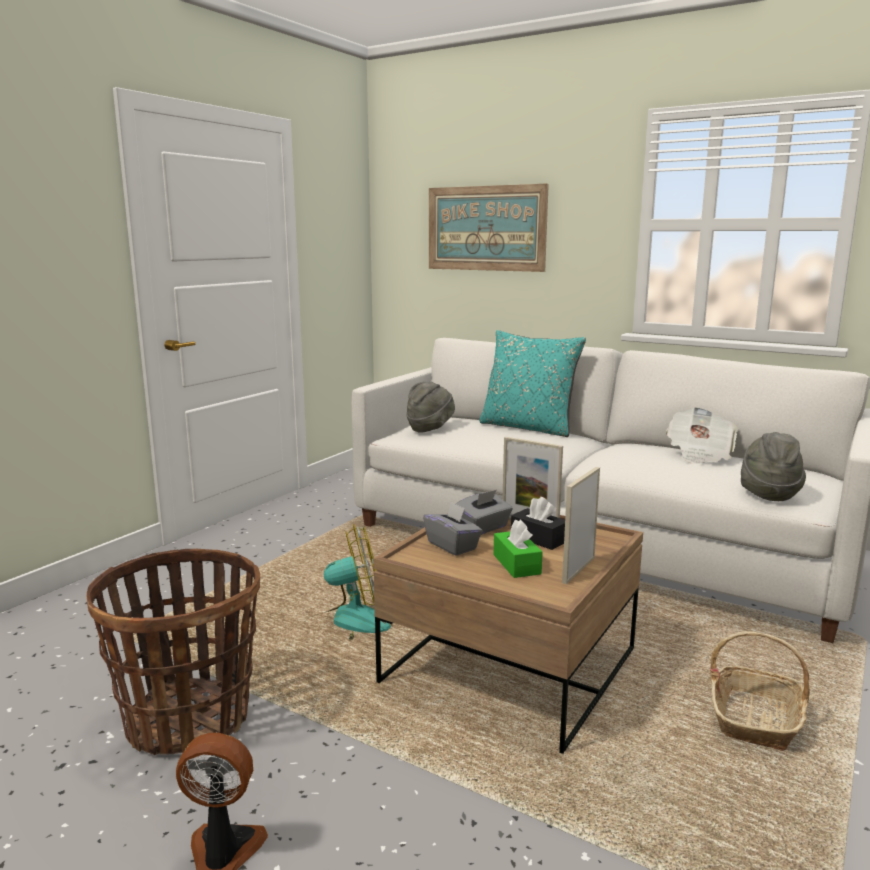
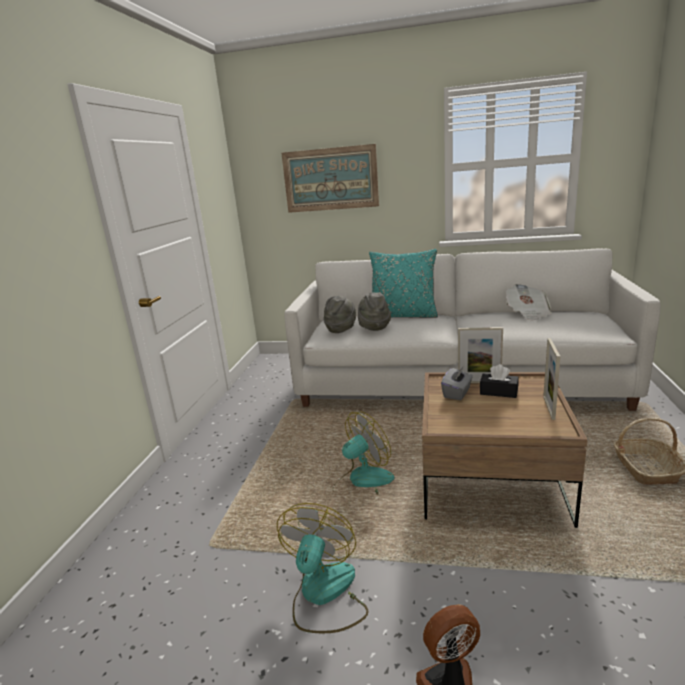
camera: 20 degrees left, 5 degrees up
basket [86,549,260,756] -> fan [277,503,369,633]
grey tissue box [423,502,483,556] -> none
green tissue box [494,520,543,578] -> none
grey hat [741,432,806,501] -> grey hat moved to [358,292,391,331]

